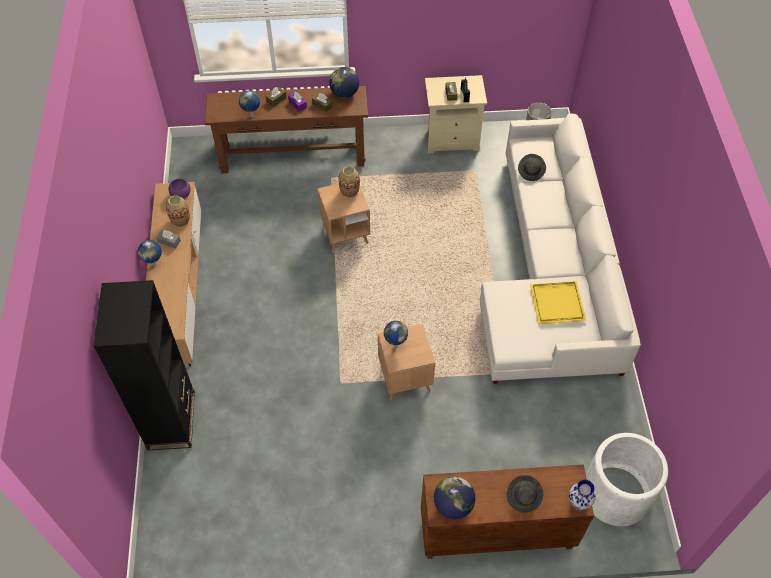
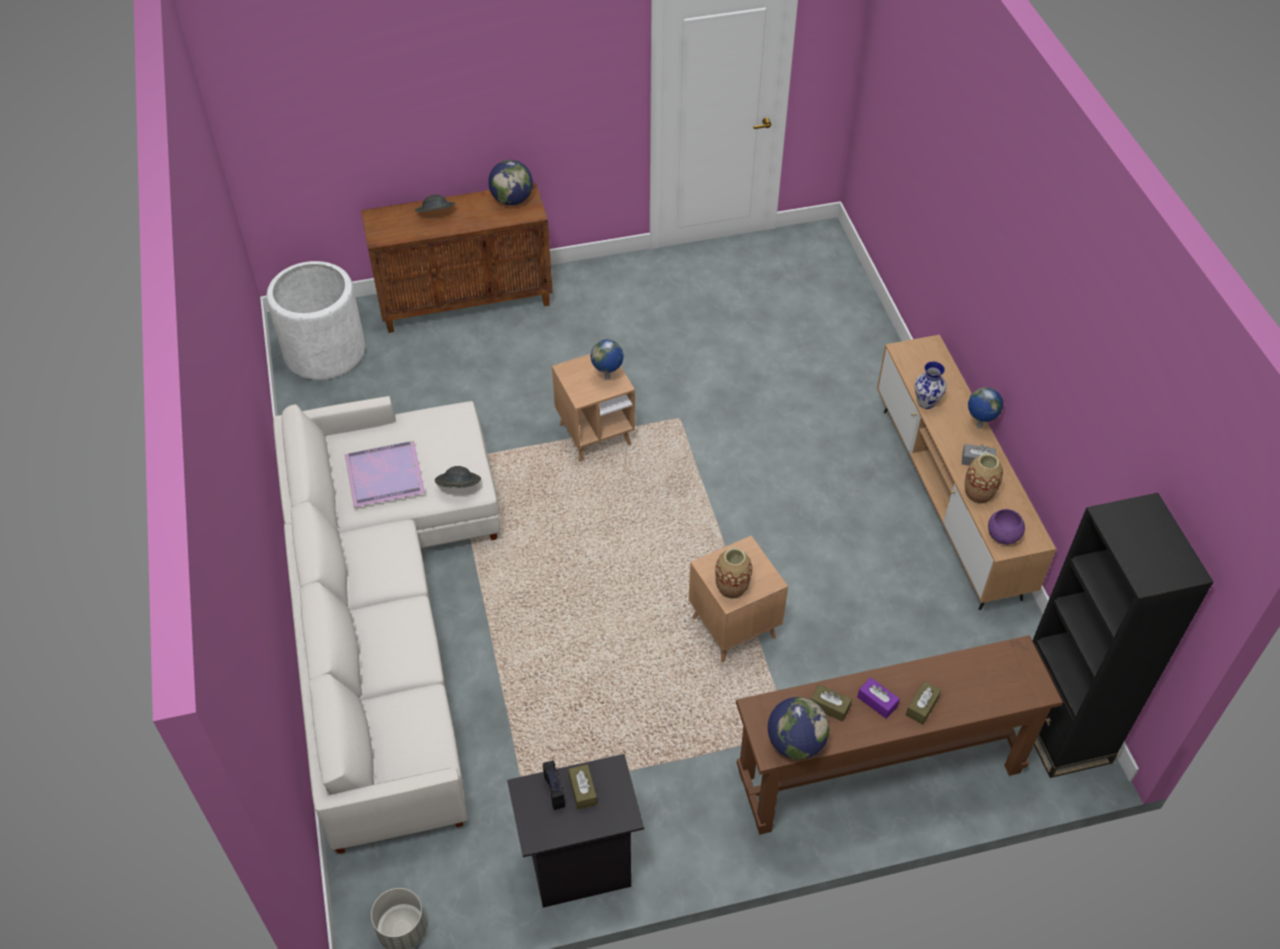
camera: 170 degrees right, 5 degrees down
black bookcase [94,280,195,451] -> black bookcase moved to [1032,493,1214,778]
globe [239,90,260,117] -> none
beige nightstand [425,75,487,153] -> black nightstand [507,754,644,908]
grey hat [518,154,546,181] -> grey hat moved to [435,466,481,488]
yellow tray [530,281,586,324] -> purple tray [345,441,425,507]
vase [569,480,596,510] -> vase moved to [915,362,946,409]

